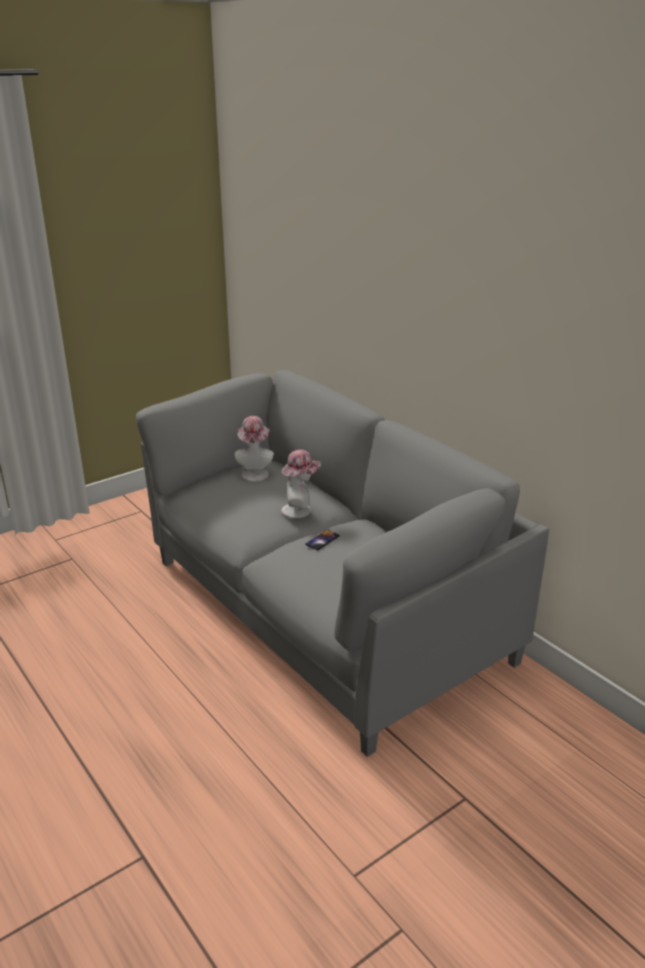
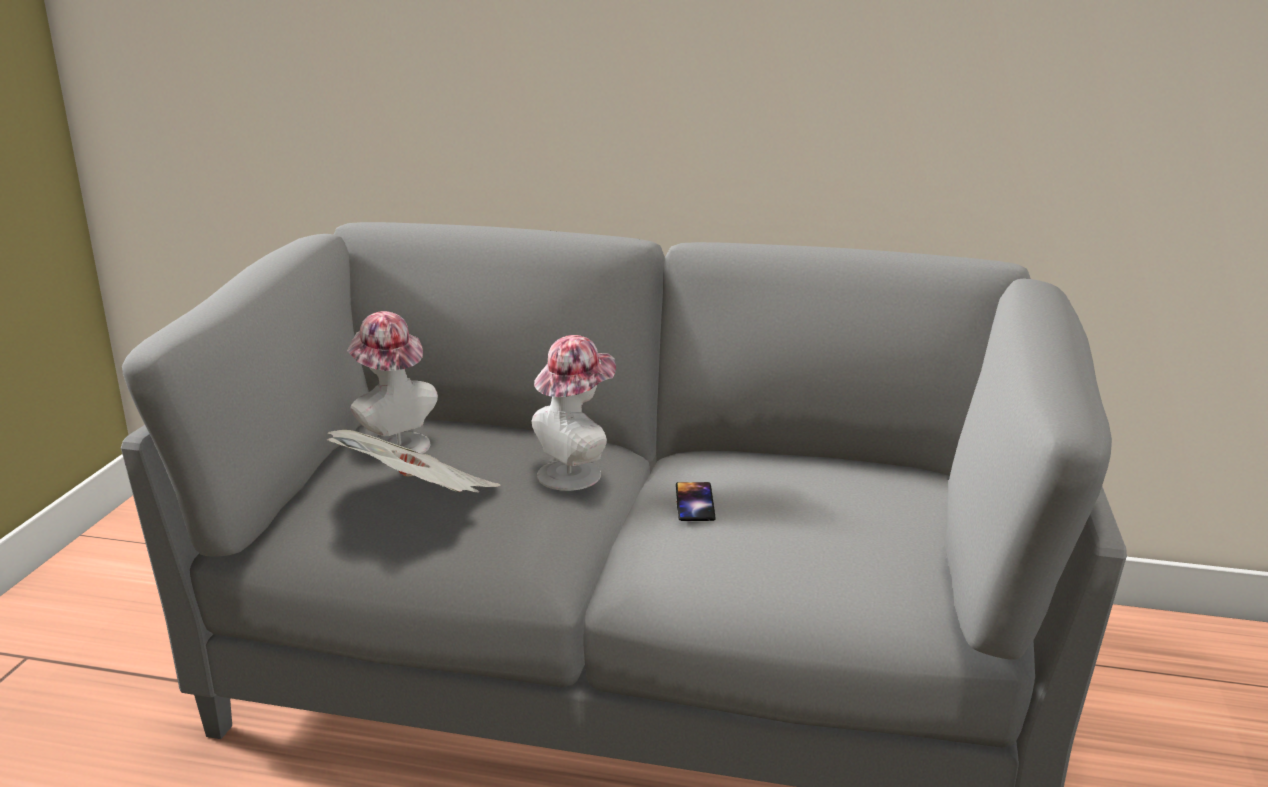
camera: 40 degrees left, 5 degrees down
none -> newspaper [327,430,501,493]

